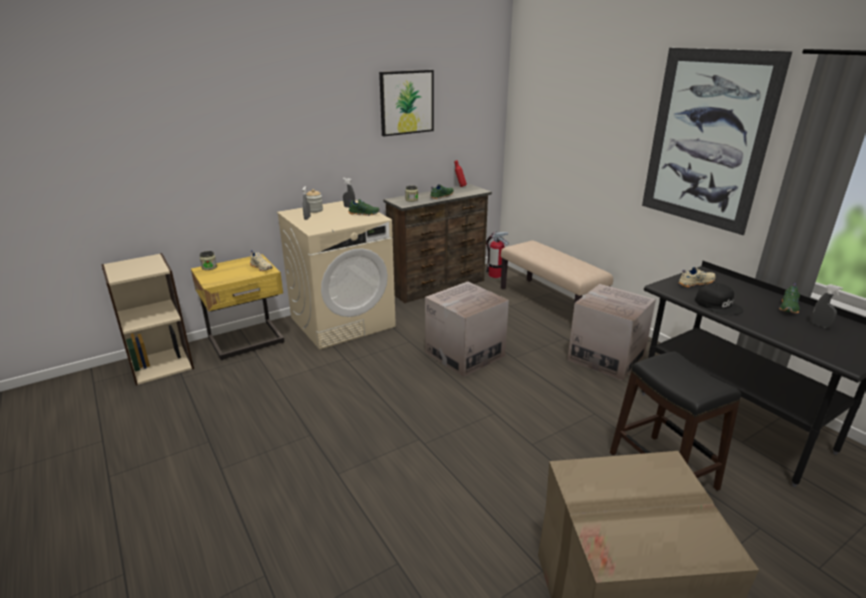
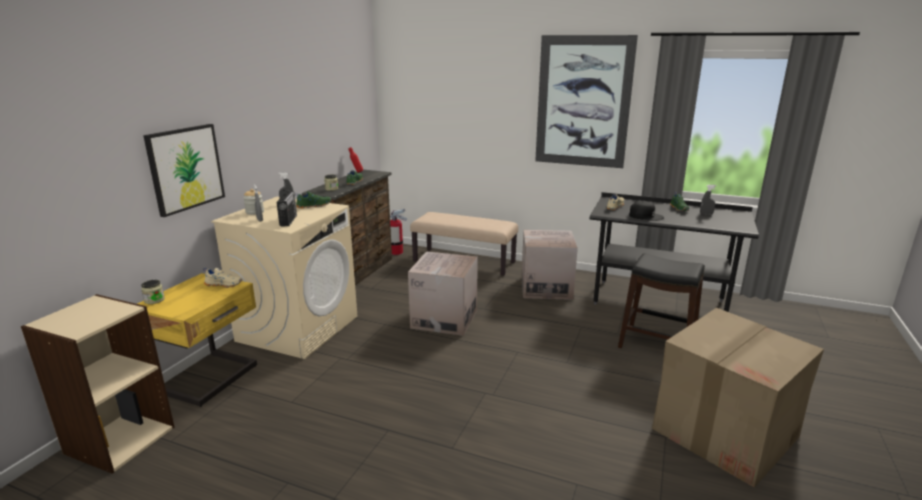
camera: 35 degrees left, 5 degrees down
picture [379,70,434,136] -> picture moved to [143,124,225,217]
none -> radio [277,190,297,226]

